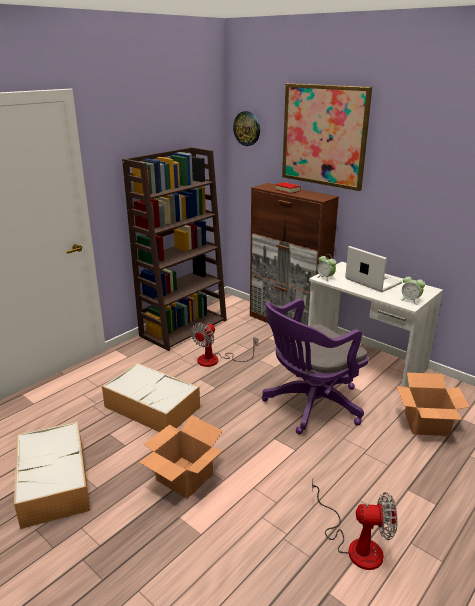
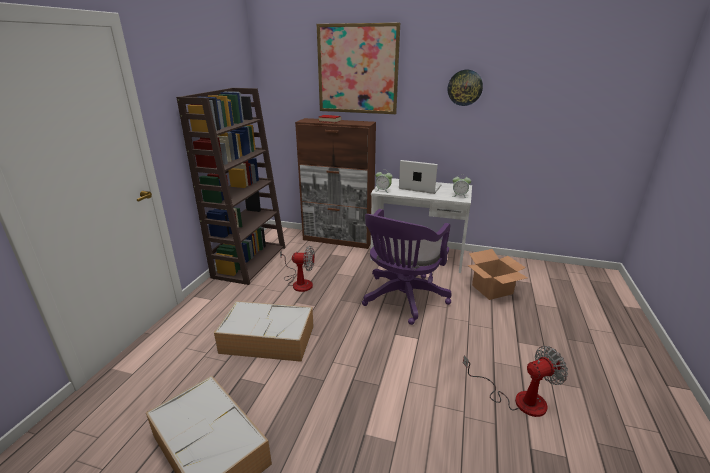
camera: 25 degrees left, 0 degrees up
cardboard box [139,415,223,499] -> none
fan [191,322,258,367] -> fan turned 90 degrees counterclockwise [280,246,315,292]
wall clock [233,111,260,146] -> wall clock moved to [448,70,483,106]

